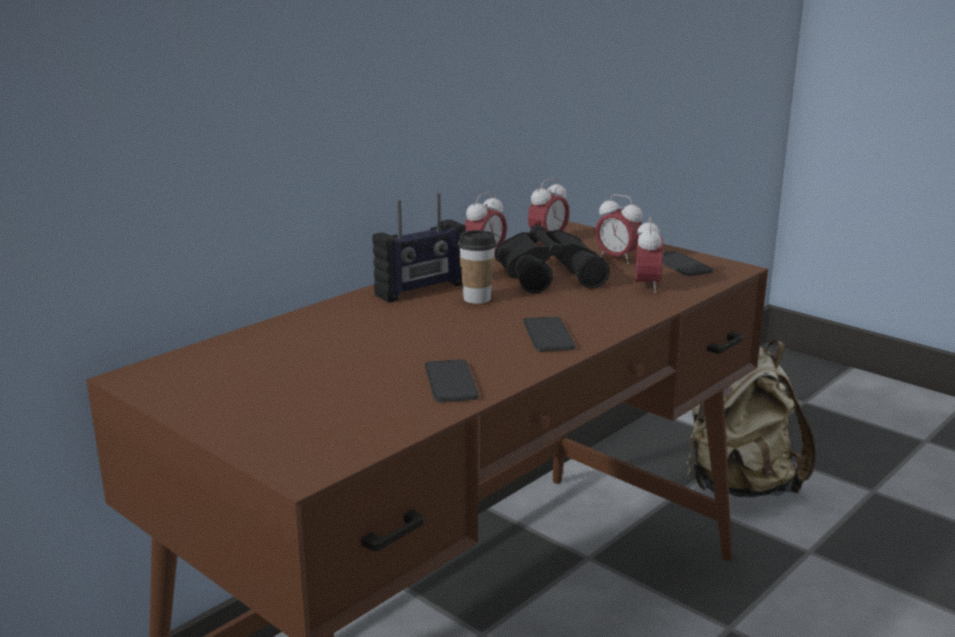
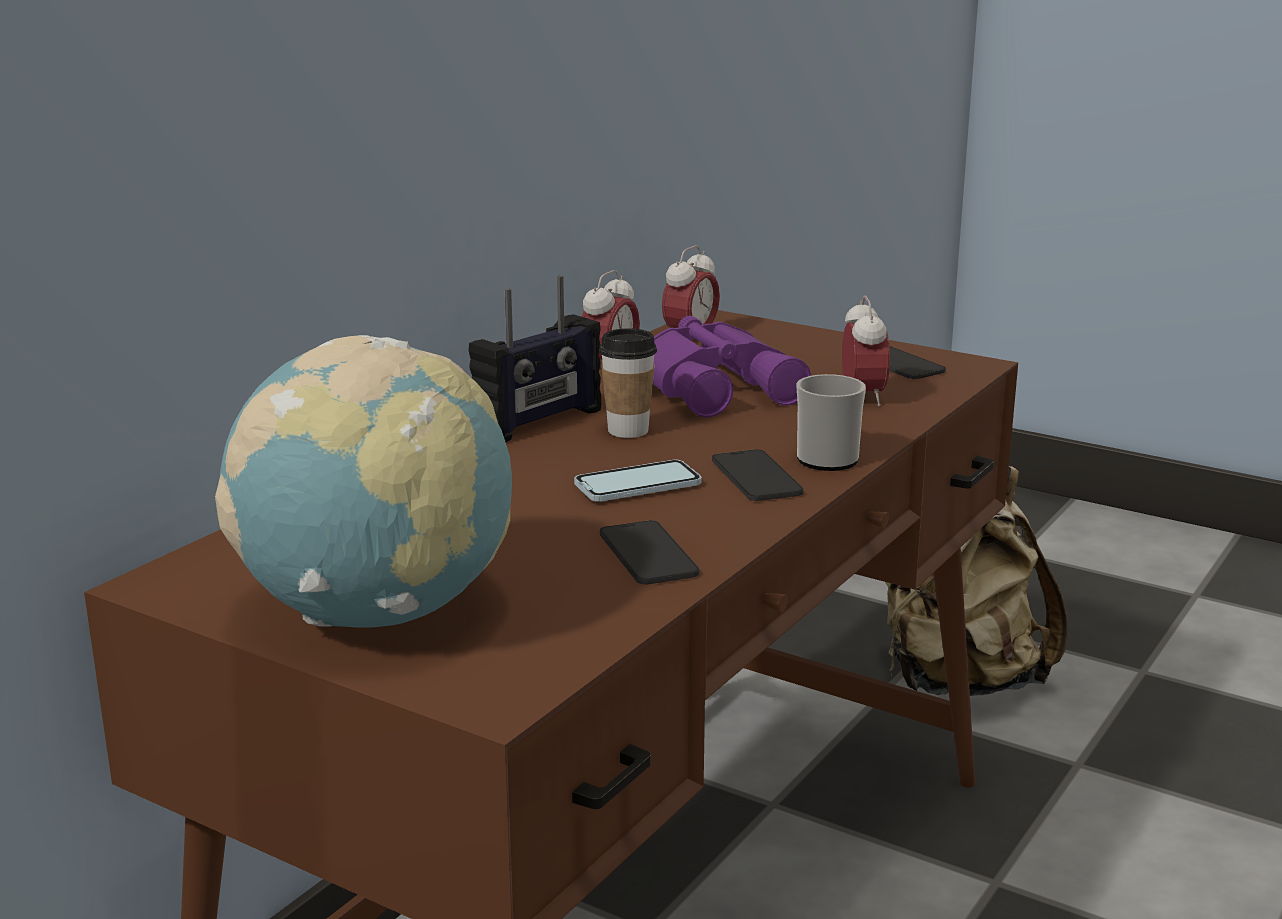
camera: 10 degrees left, 0 degrees up
black binoculars [495,225,610,293] -> purple binoculars [653,316,811,417]
alarm clock [595,194,642,264] -> none
none -> globe [215,335,512,628]
none -> phone [574,460,702,502]
none -> mug [797,374,866,471]

